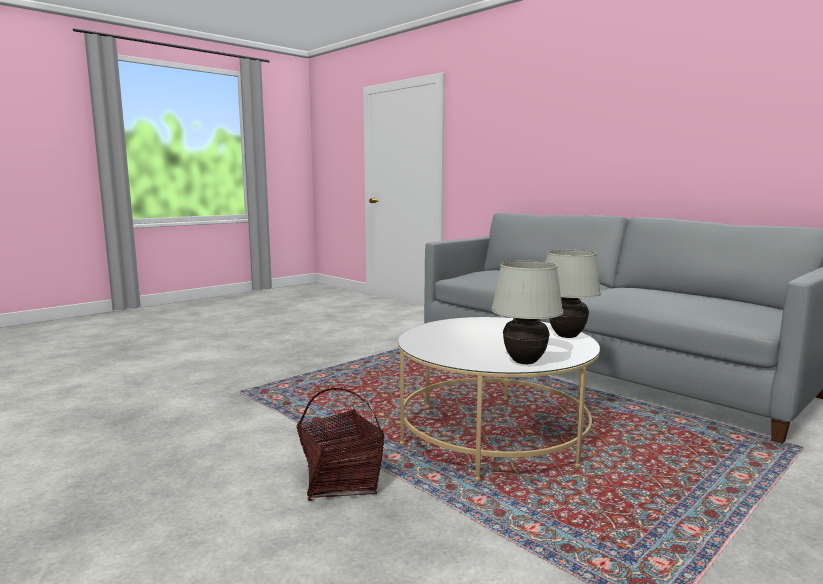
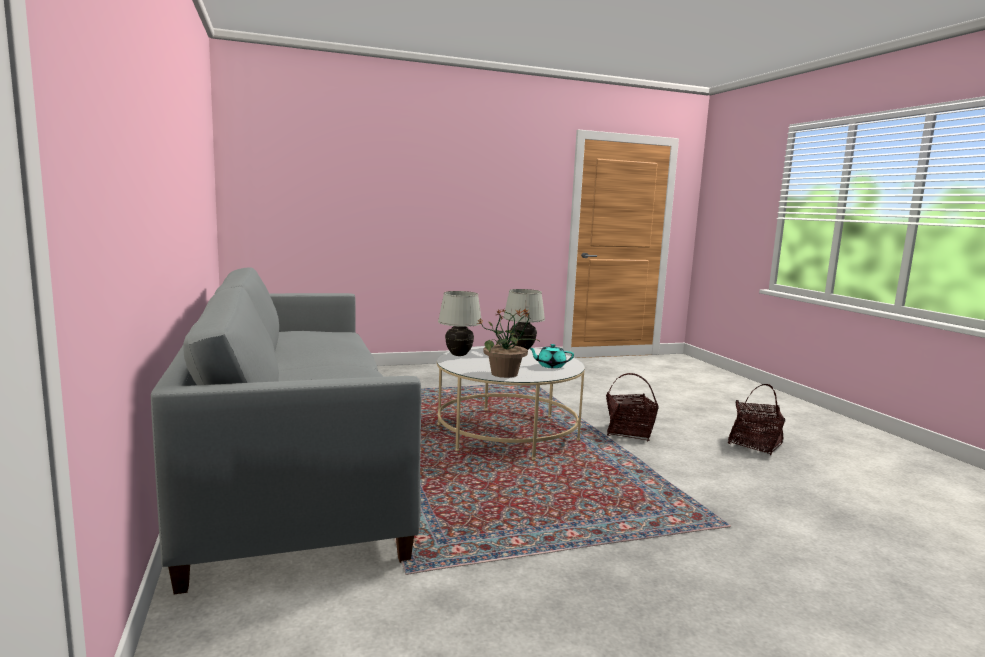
camera: 155 degrees left, 0 degrees up
none -> potted plant [477,307,539,378]
none -> turquoise teapot [529,344,574,368]
none -> basket [728,384,785,455]

